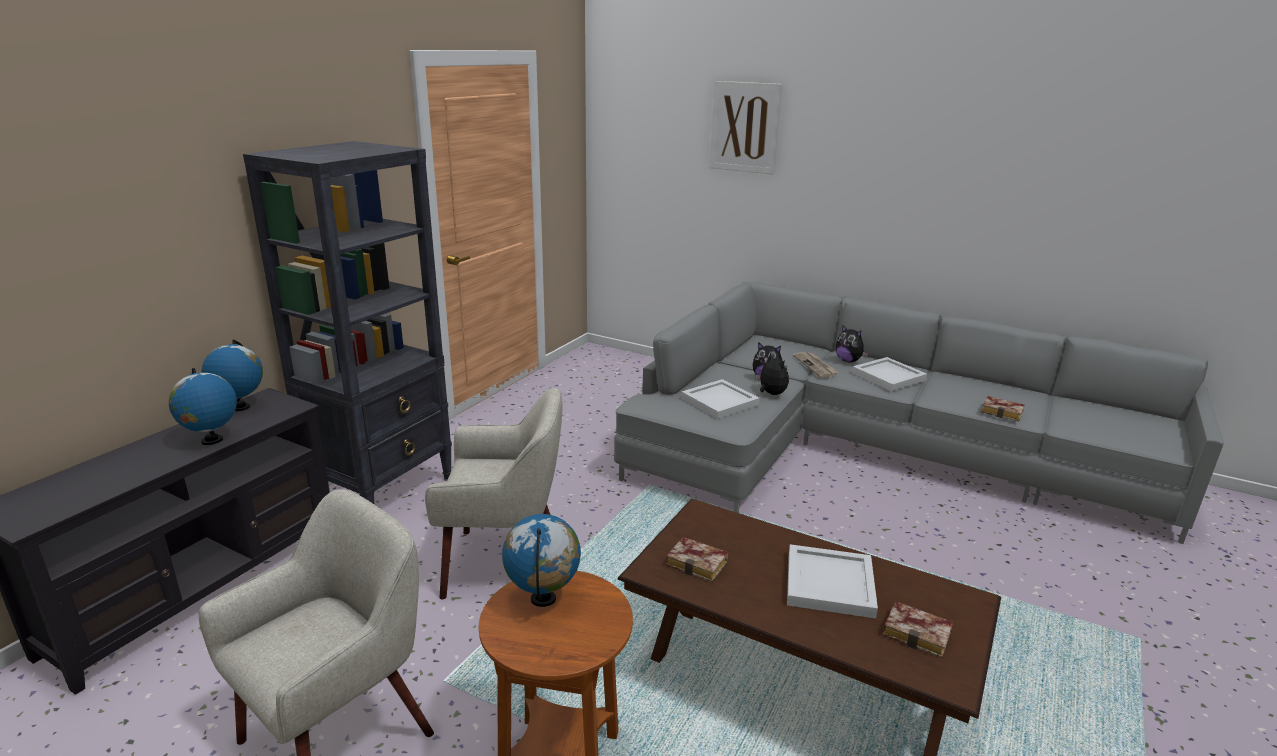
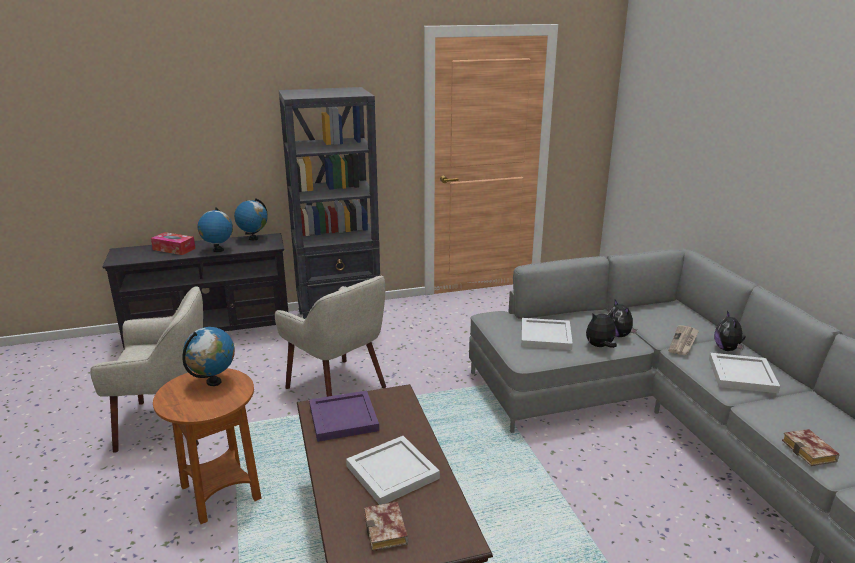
camera: 45 degrees right, 0 degrees up
book [666,537,728,582] -> purple tray [309,391,379,442]
picture [710,81,783,174] -> none
plush toy [756,352,789,395] -> plush toy turned 120 degrees counterclockwise [586,311,617,348]
none -> tissue box [151,232,196,255]

